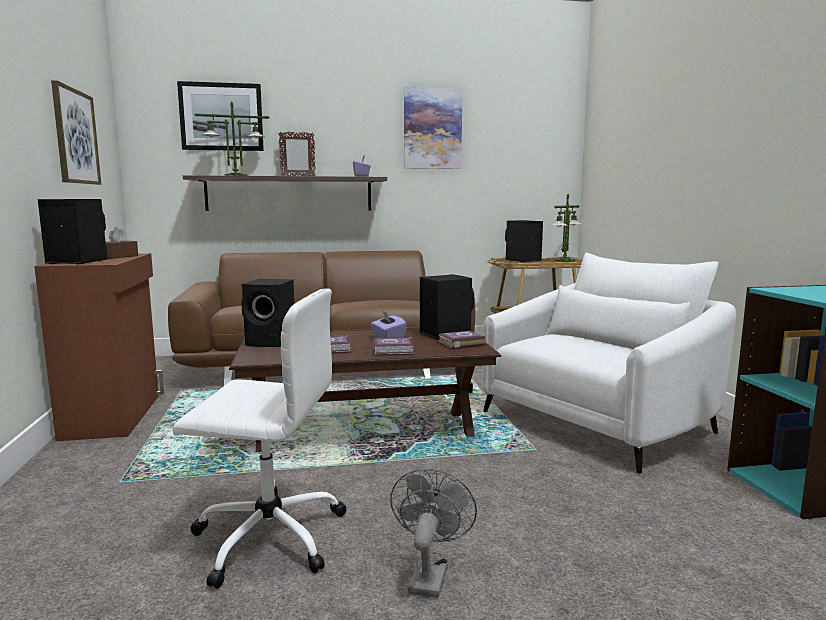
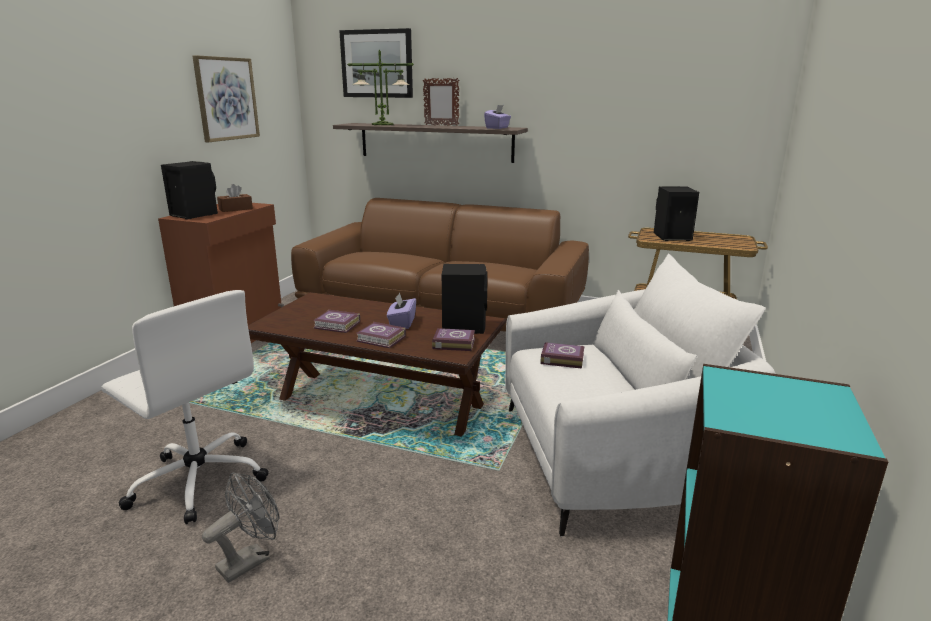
camera: 30 degrees right, 10 degrees up
black speaker [241,279,294,347] -> none
picture [404,87,463,169] -> none
table lamp [552,194,581,262] -> none
none -> book [540,342,584,369]

